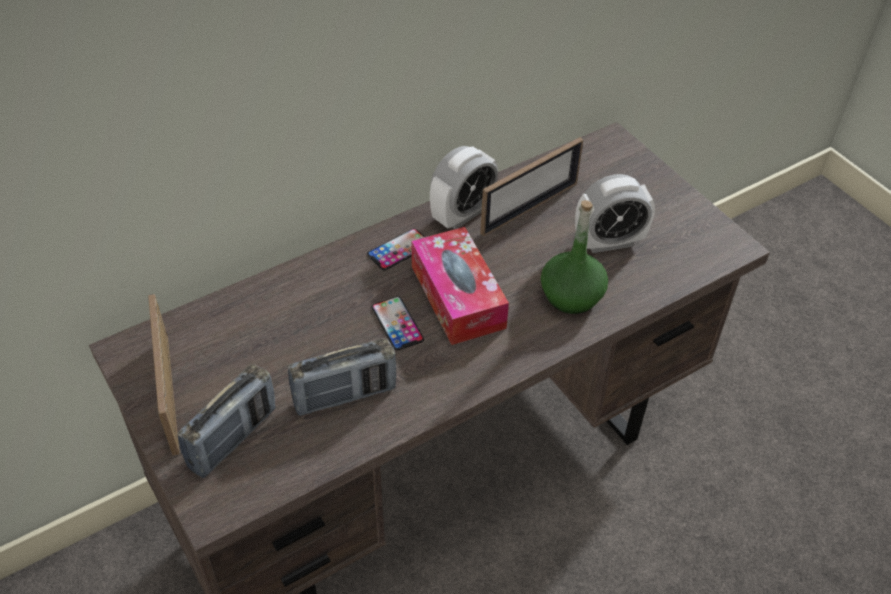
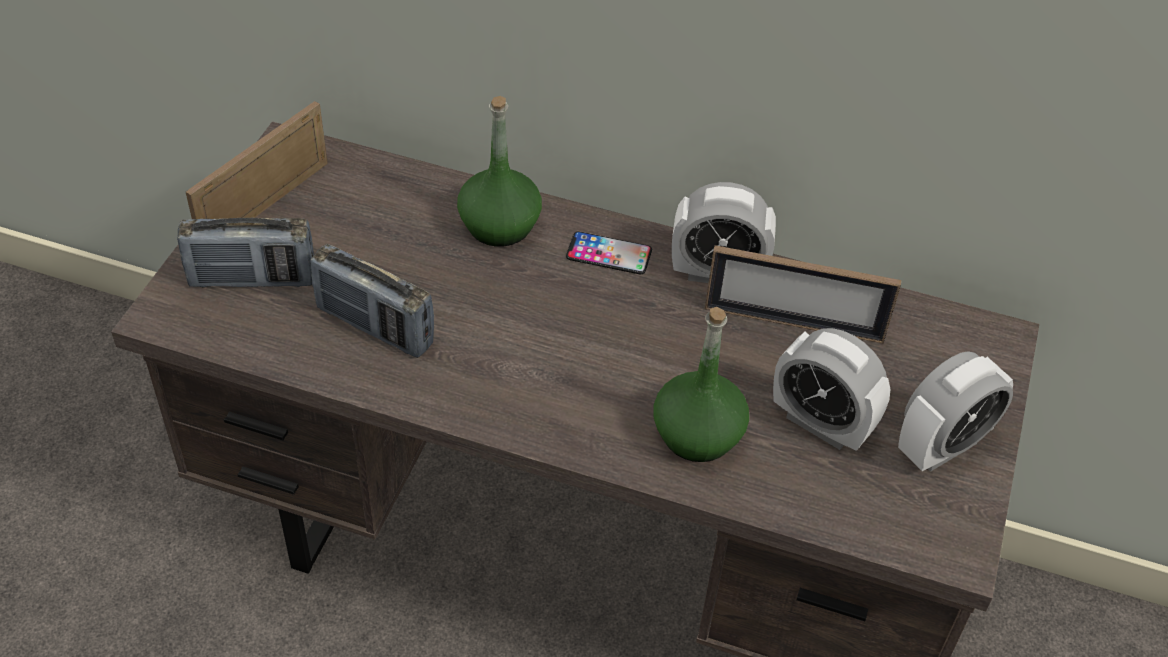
camera: 50 degrees right, 0 degrees up
phone [372,296,424,351] -> none
tissue box [411,227,509,345] -> none
none -> green bottle [457,96,542,247]
none -> alarm clock [898,351,1013,472]

